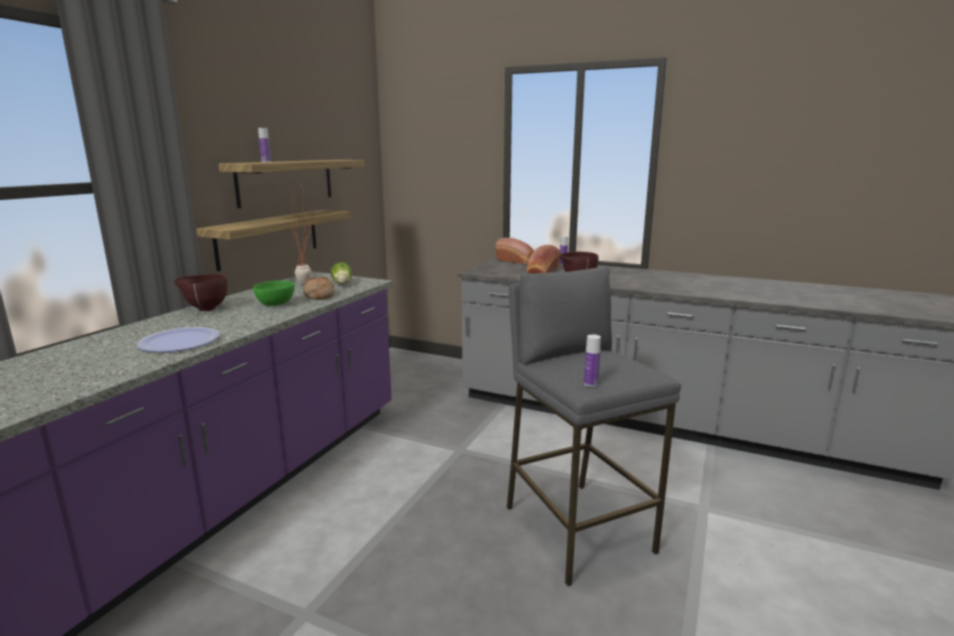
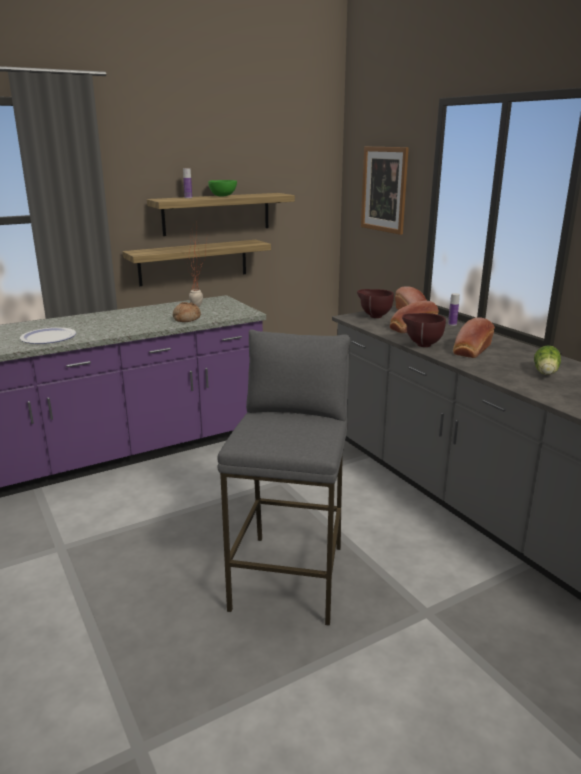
camera: 35 degrees right, 5 degrees up
brown bowl [174,274,227,311] -> brown bowl moved to [357,289,394,318]
green bowl [253,280,295,306] -> green bowl moved to [208,180,237,197]
lettuce [331,262,352,285] -> lettuce moved to [534,345,561,375]
bottle [584,334,601,387] -> none
none -> picture [361,147,409,235]
none -> bread [453,317,495,358]

